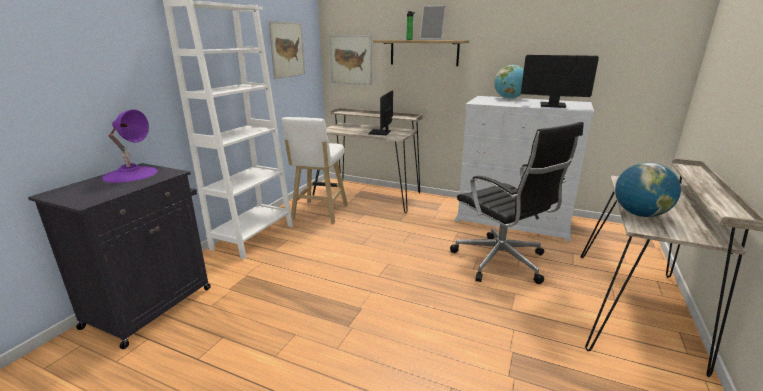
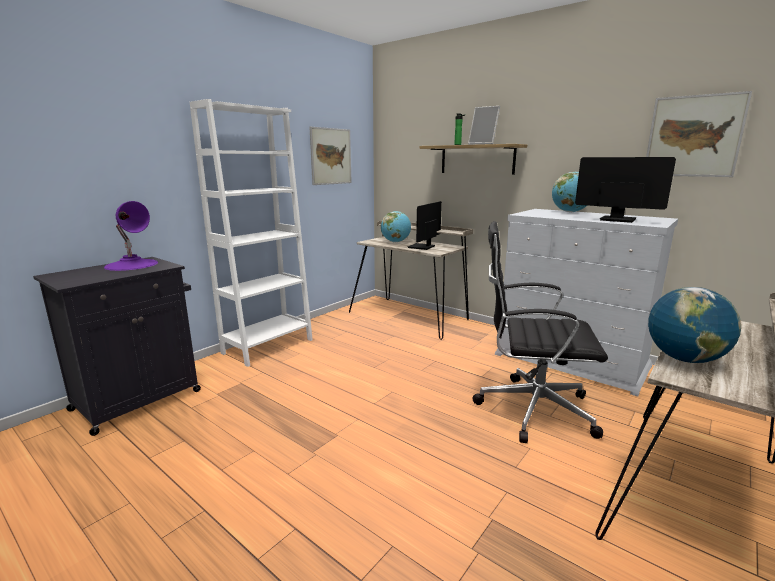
camera: 15 degrees right, 5 degrees down
white stool [282,117,348,224] -> none
picture [329,35,372,85] -> picture moved to [646,91,752,177]
black office chair [450,122,584,284] -> black office chair turned 120 degrees clockwise [472,221,608,443]
none -> globe [381,211,411,242]

